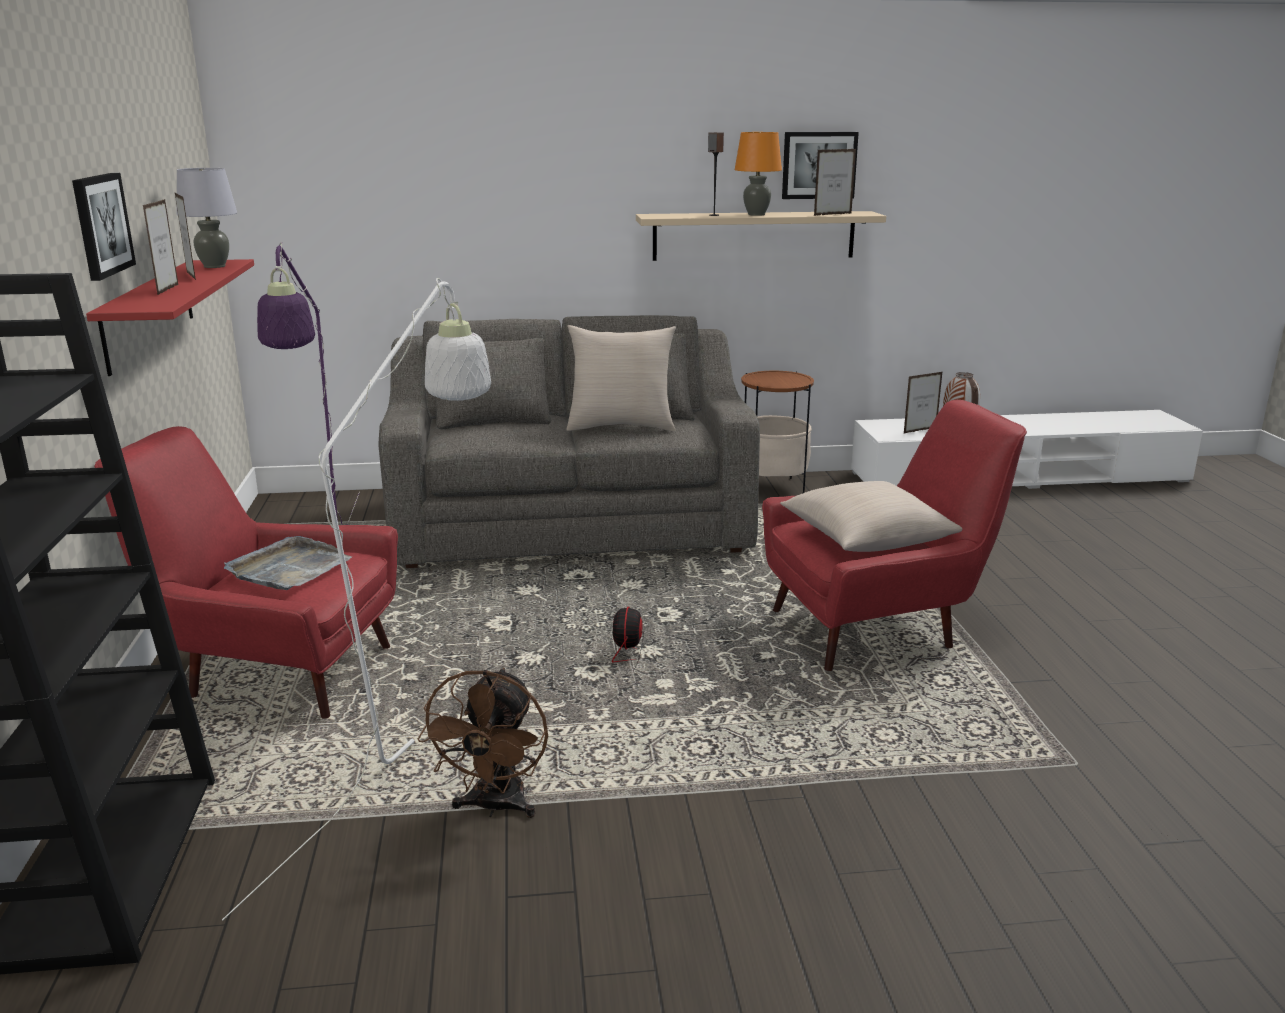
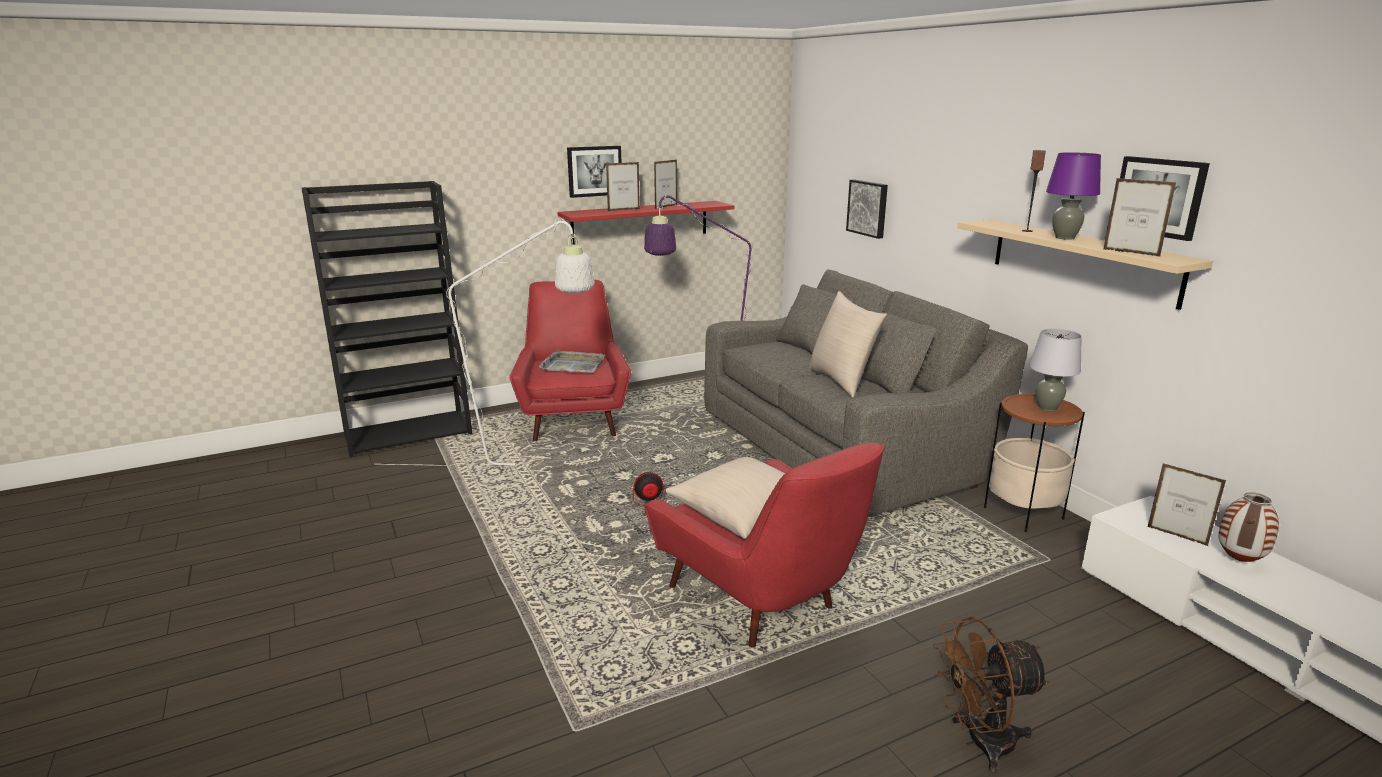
camera: 70 degrees right, 0 degrees up
grey table lamp [177,168,237,268] -> grey table lamp moved to [1029,329,1082,412]
brown fan [417,668,548,818] -> brown fan moved to [933,616,1050,773]
orange table lamp [735,132,782,216] -> purple table lamp [1046,152,1101,240]
none -> picture [846,179,888,239]

